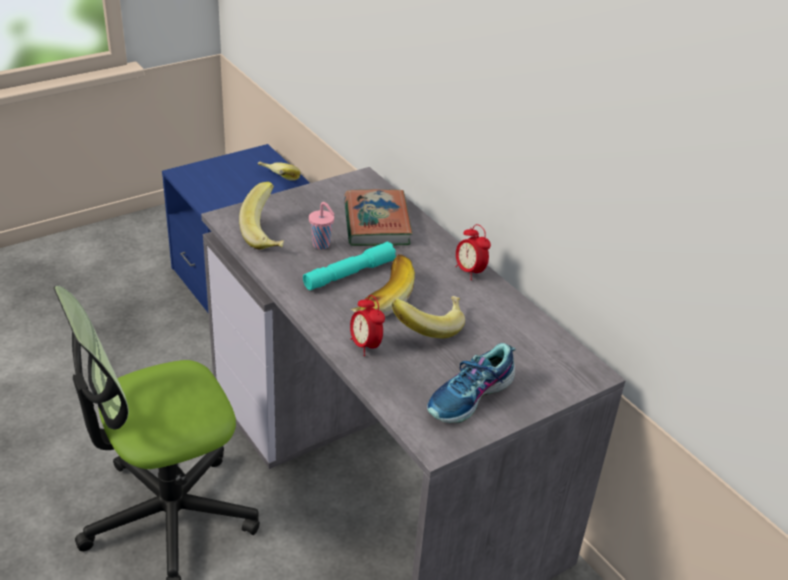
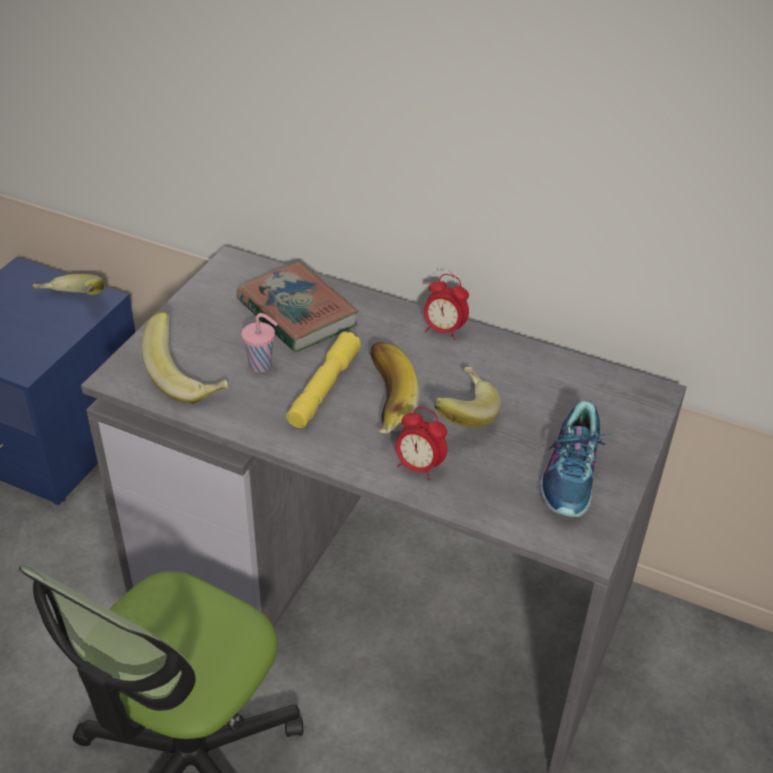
camera: 30 degrees left, 5 degrees up
turquoise flashlight [303,242,396,290] -> yellow flashlight [286,332,361,428]

